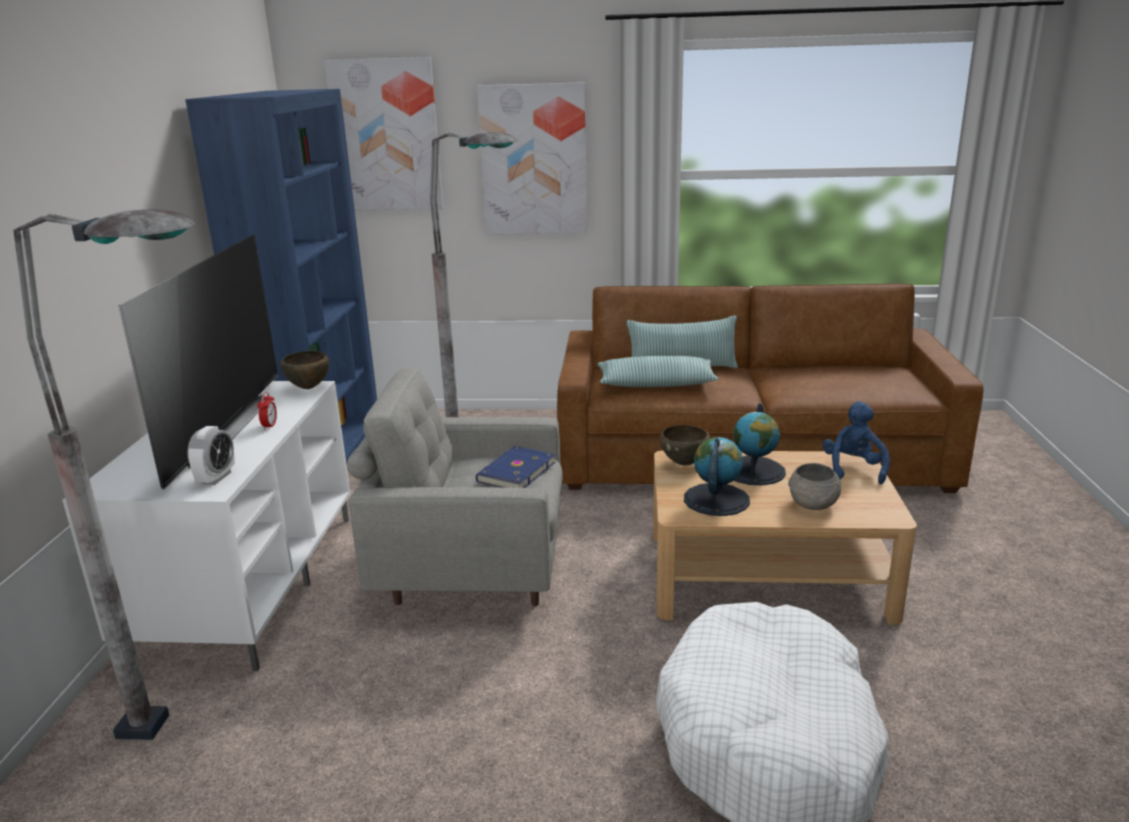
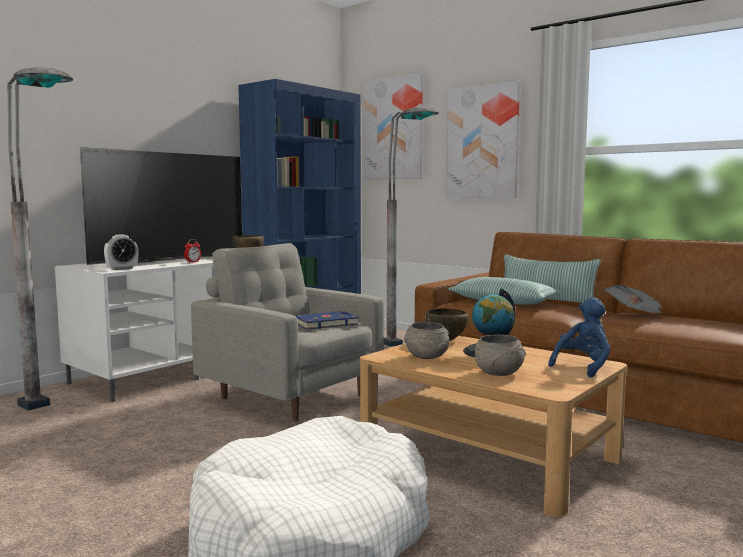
camera: 35 degrees right, 15 degrees down
globe [684,437,750,516] -> grey bowl [404,322,449,359]
none -> newspaper [604,285,663,313]

